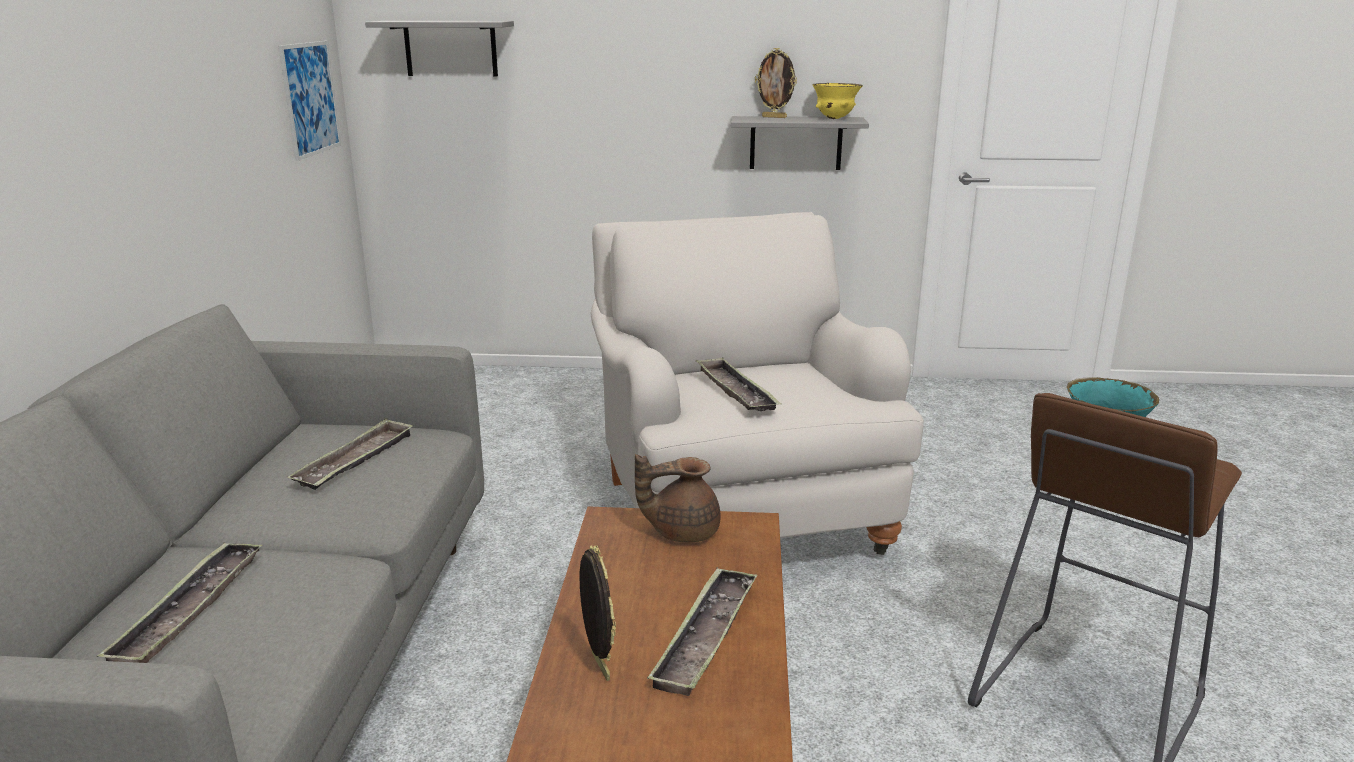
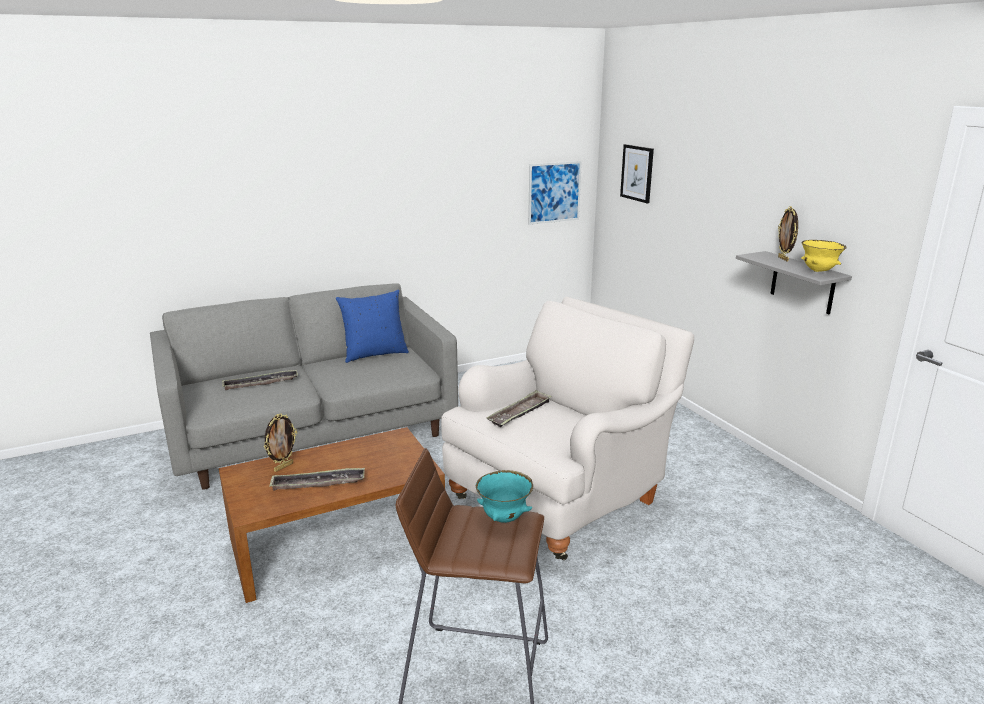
camera: 60 degrees right, 0 degrees up
tray [288,418,413,490] -> none
grey shelf [365,21,514,76] -> picture [620,144,654,203]
brown teapot [635,454,721,542] -> none
none -> blue pillow [336,290,409,363]

